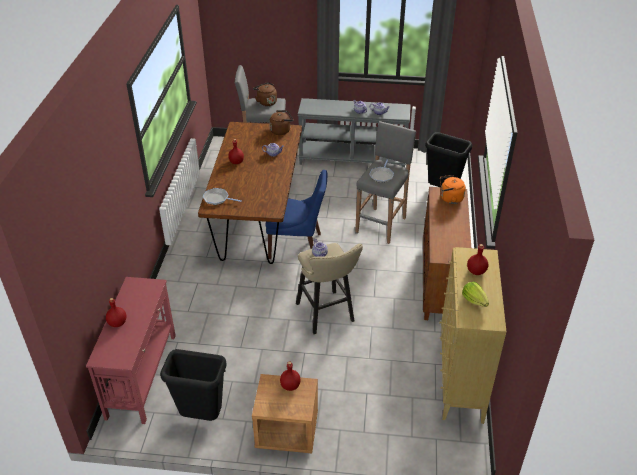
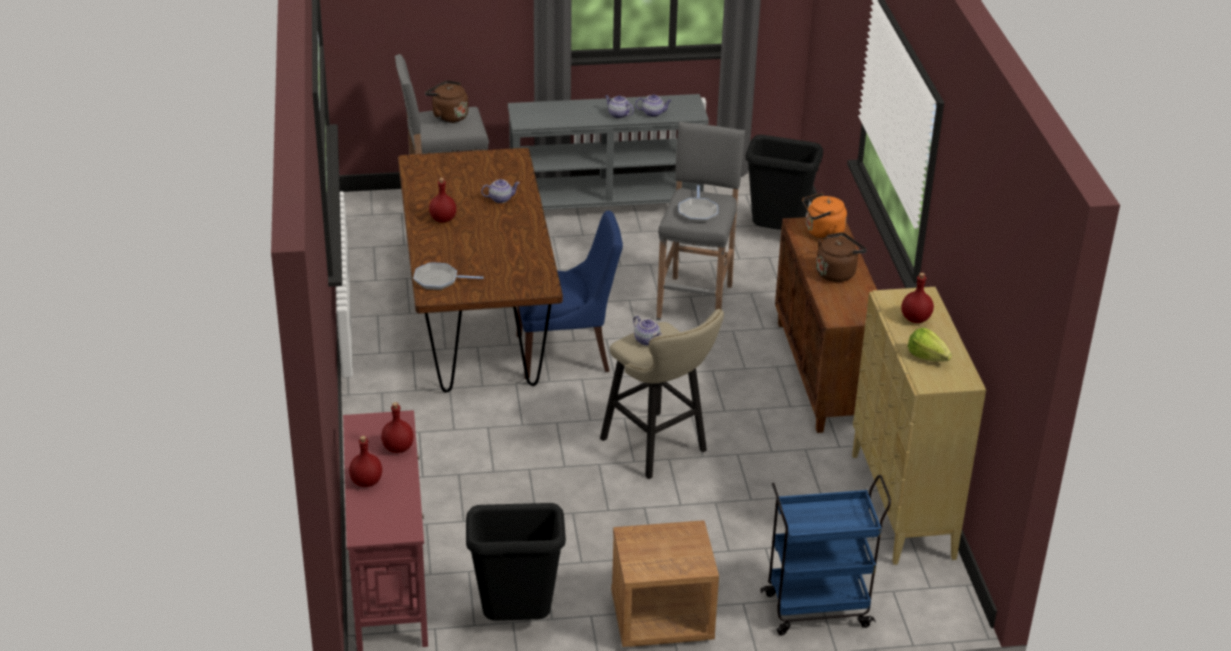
camera: 15 degrees left, 5 degrees down
brown kettle [269,110,293,135] -> brown kettle moved to [816,232,867,282]
red bottle [280,362,301,391] -> red bottle moved to [381,402,414,453]
none -> blue cart [760,475,891,636]

